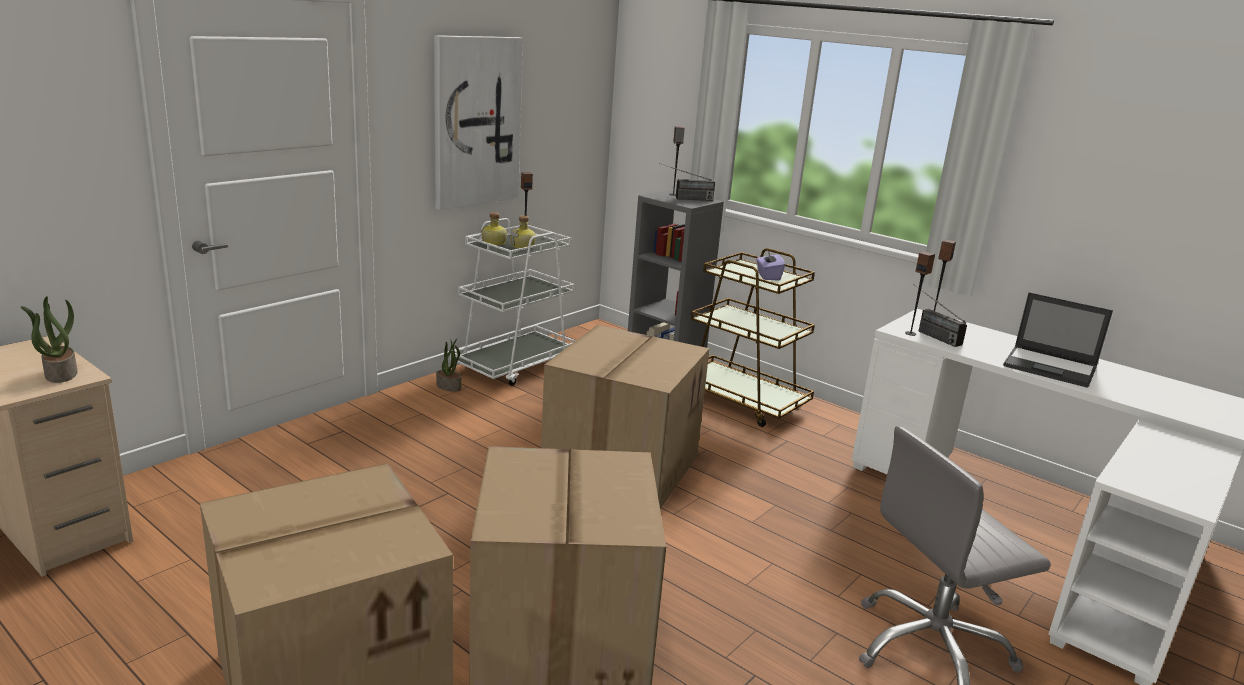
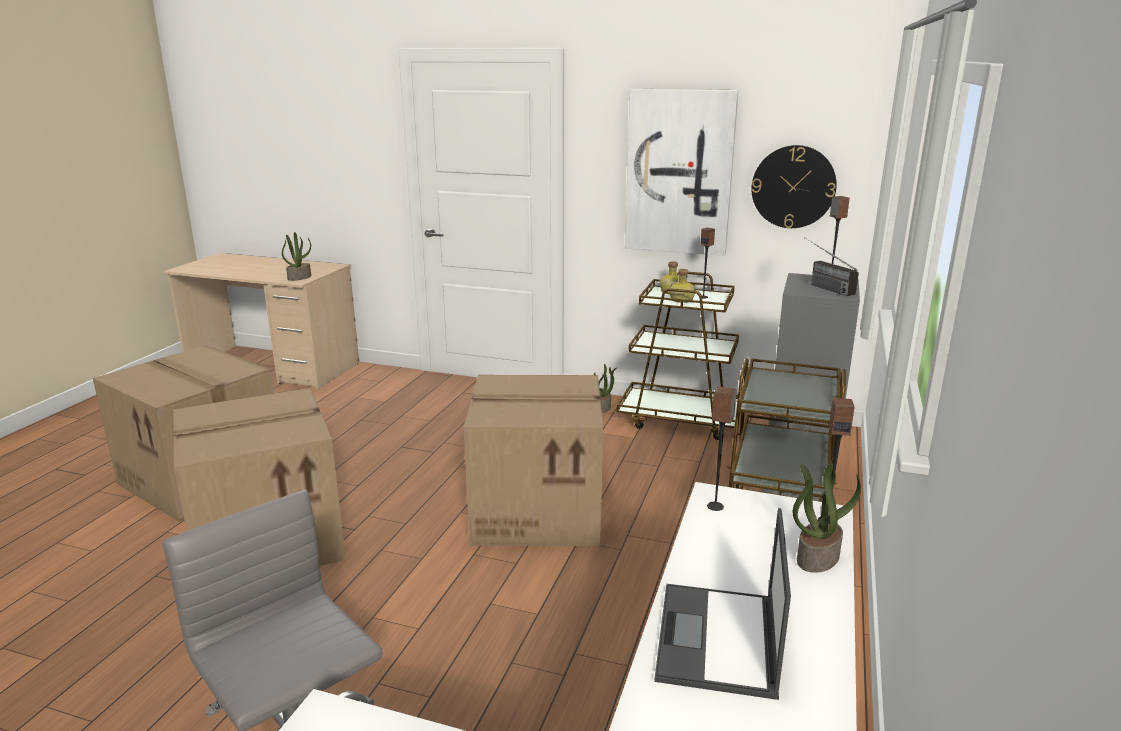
camera: 70 degrees right, 0 degrees up
white cart [450,218,576,386] -> brown cart [617,272,741,440]
purple tissue box [756,249,785,281] -> none
radio [913,284,967,347] -> none
none -> wall clock [751,145,836,228]
none -> potted plant [793,463,861,573]

